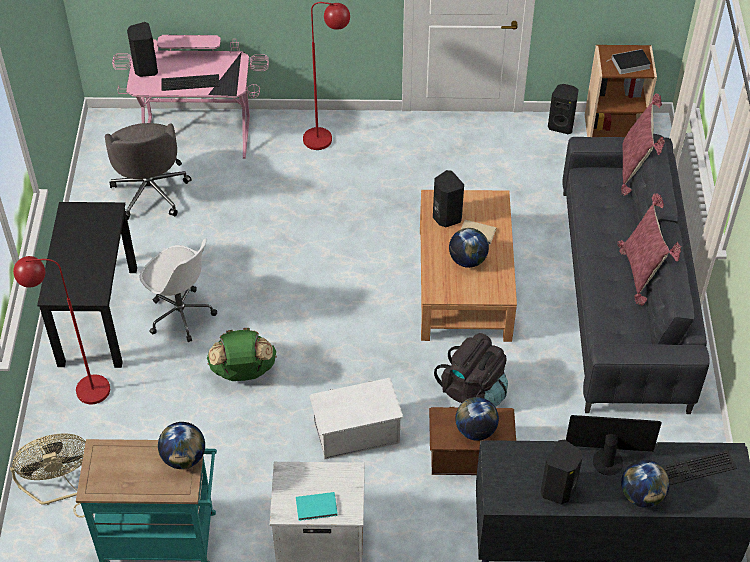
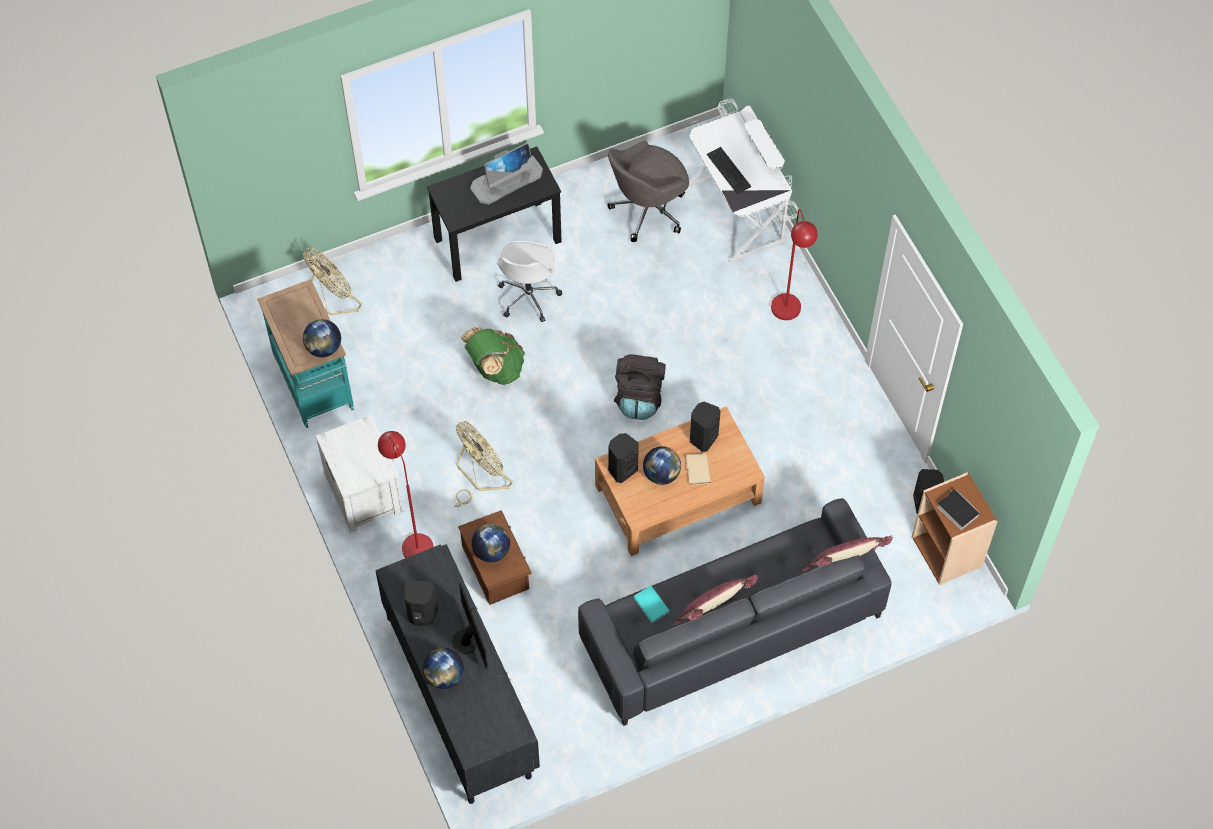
camera: 65 degrees right, 10 degrees up
red floor lamp [13,256,110,404] -> red floor lamp moved to [378,431,434,558]
pink desk [112,35,269,159] -> white desk [689,98,799,262]
black speaker [127,22,158,77] -> black speaker moved to [608,433,639,483]
turquoise book [296,492,338,521] -> turquoise book moved to [634,586,670,623]
white storage box [309,378,403,459] -> beige fan [455,421,513,507]
black backpack [434,333,508,407] -> black backpack moved to [614,354,666,420]
keyboard [662,450,737,485] -> none
none -> monitor [470,143,543,205]

